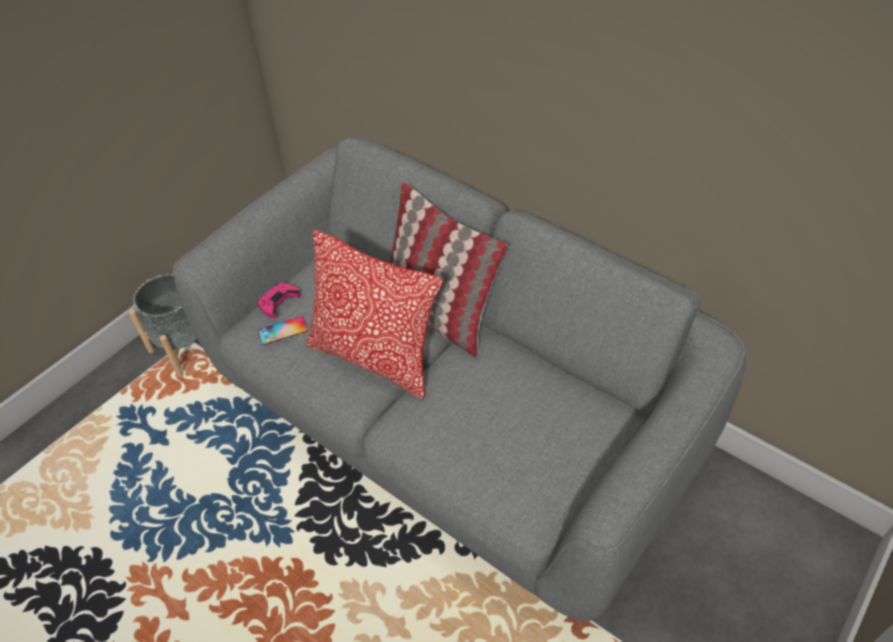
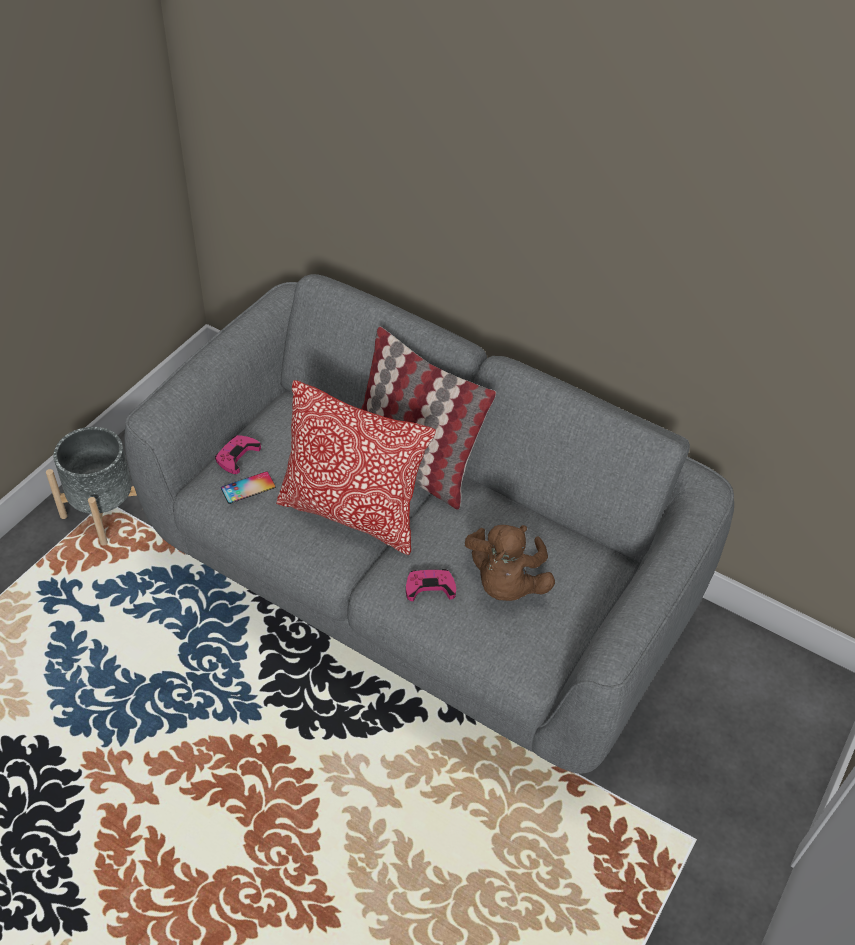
camera: 10 degrees left, 0 degrees up
none -> pink game controller [406,569,456,601]
none -> brown plush toy [465,525,555,601]

